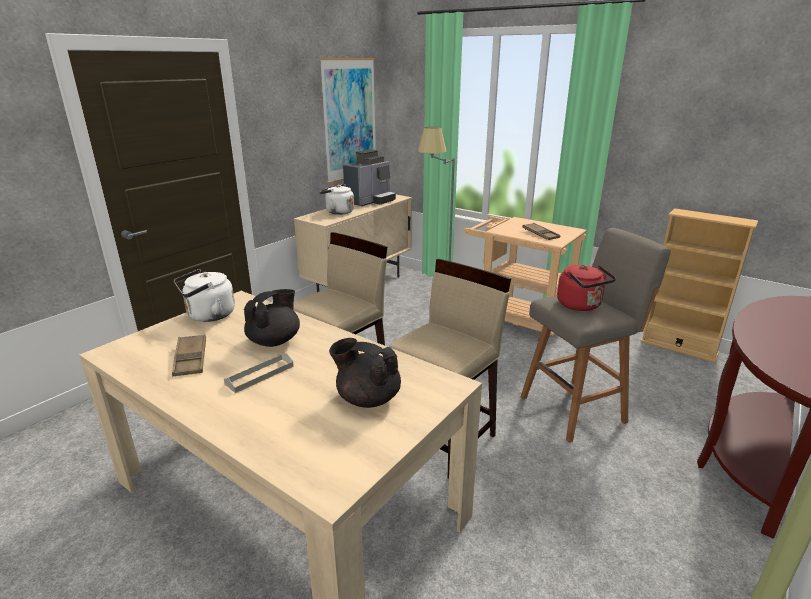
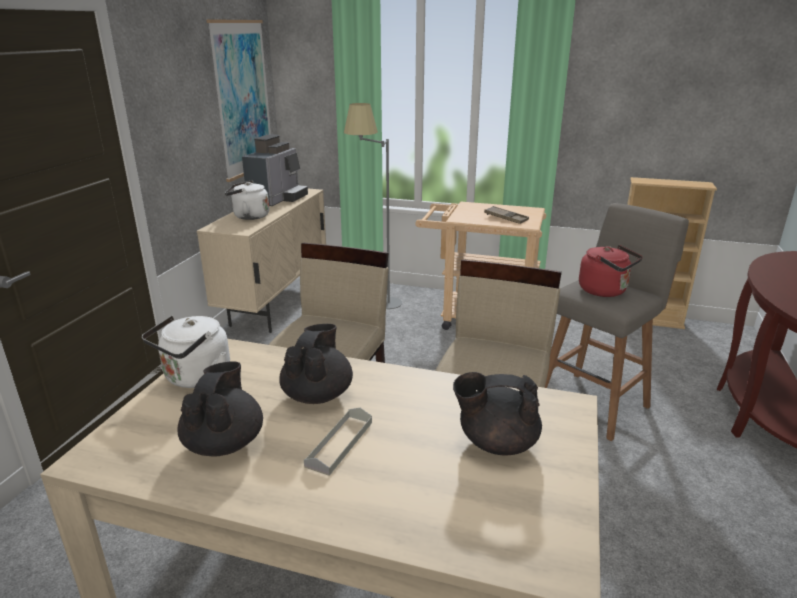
camera: 20 degrees left, 0 degrees up
brown tray [172,334,206,377] -> black teapot [178,361,263,456]

